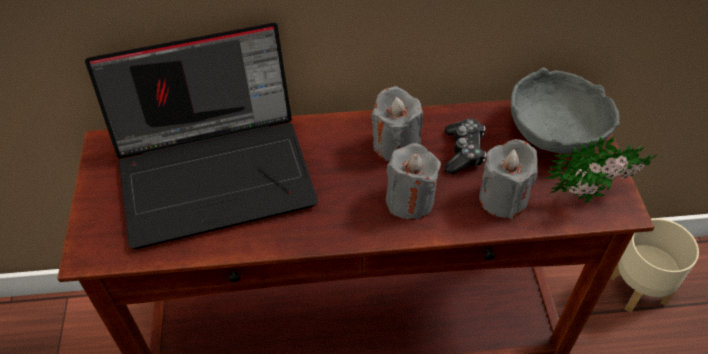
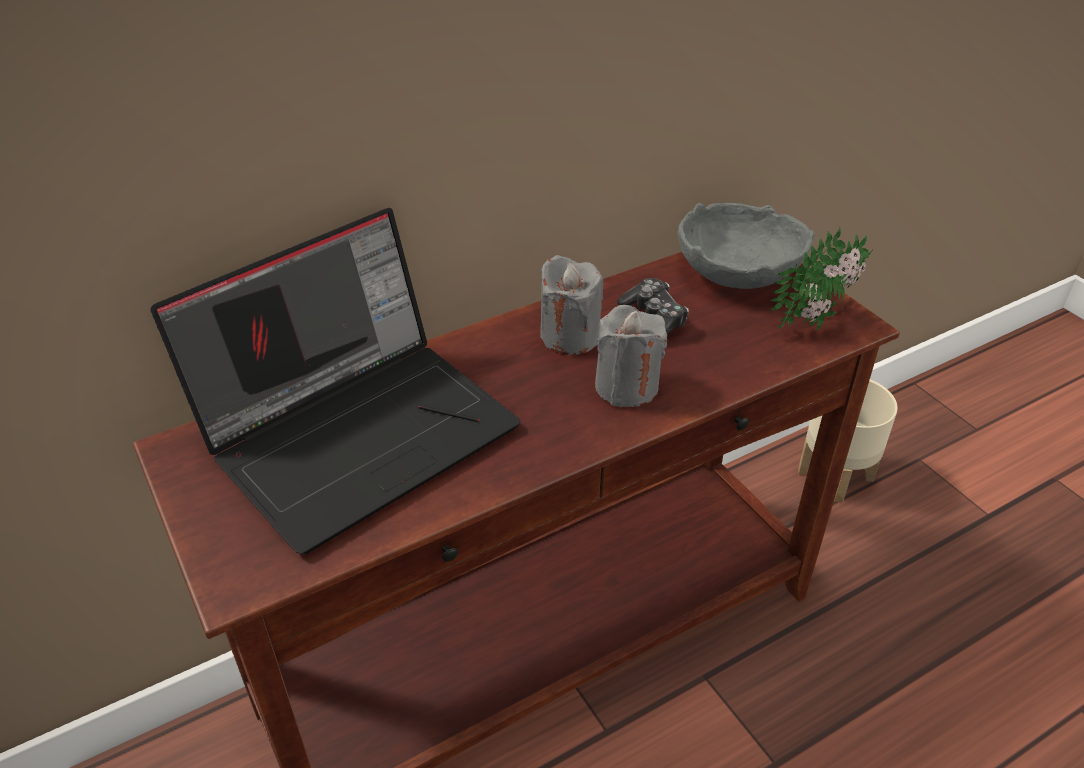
camera: 25 degrees left, 10 degrees down
grey candle [479,139,538,219] -> none

